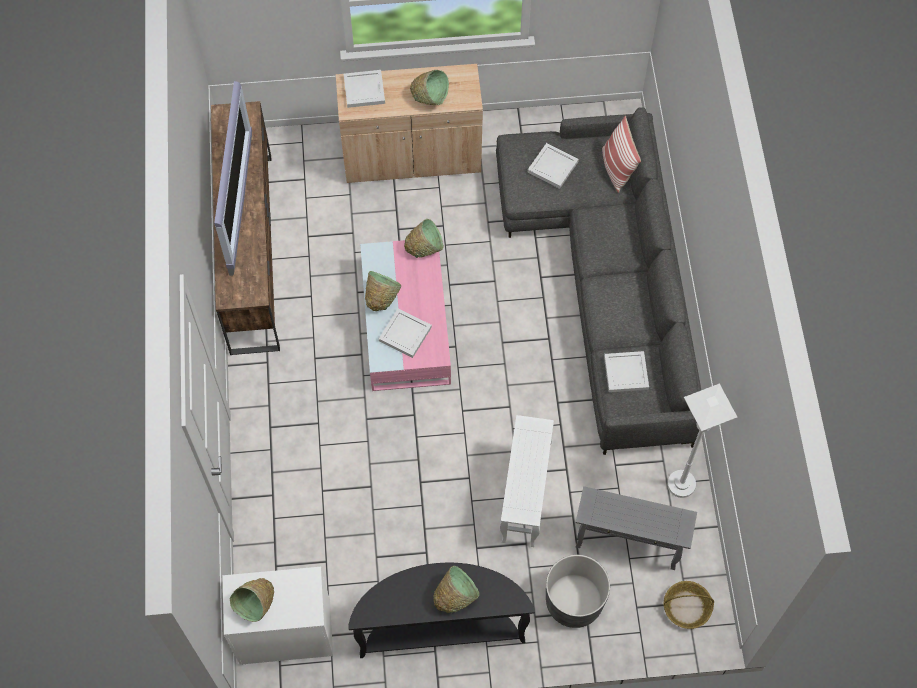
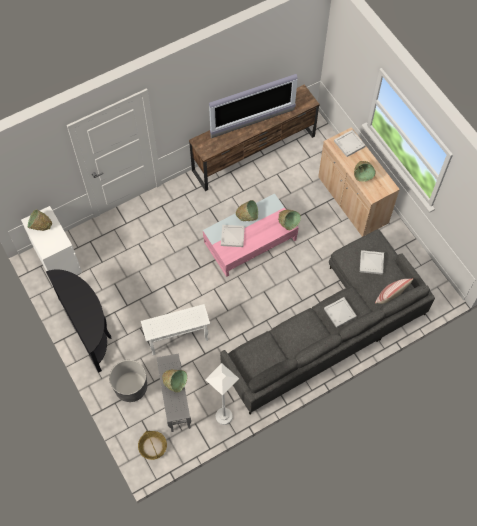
camera: 65 degrees right, 0 degrees up
green bowl [433,566,479,613] -> green bowl moved to [162,370,187,393]
white tray [604,351,649,392] -> white tray moved to [324,297,357,328]

